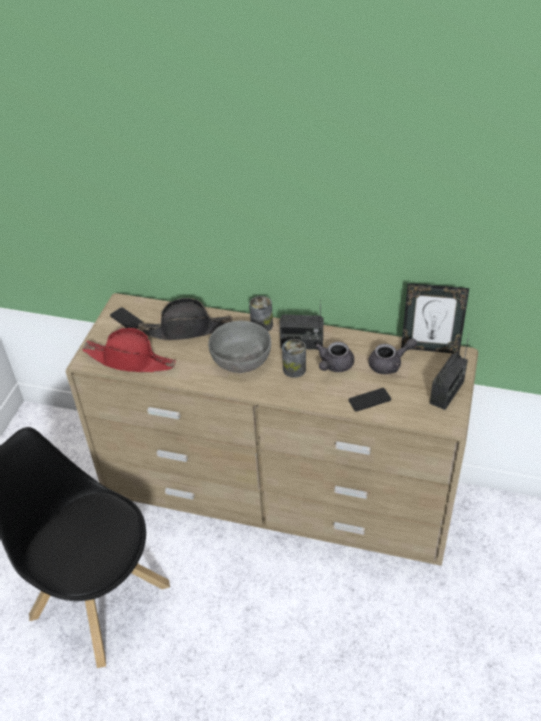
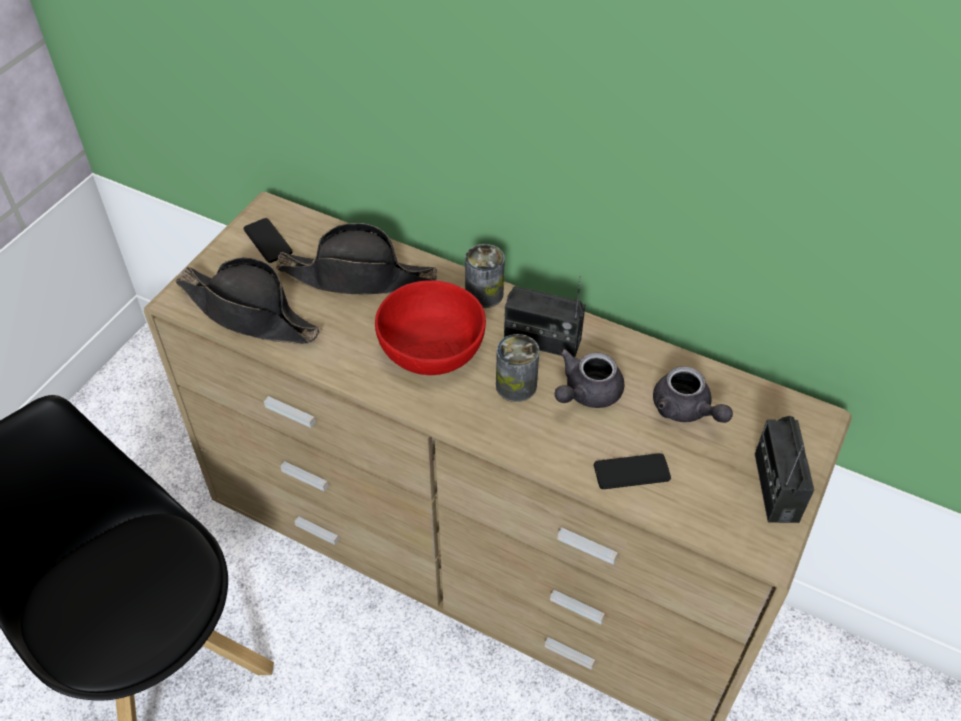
camera: 10 degrees right, 5 degrees up
red hat [82,328,176,372] -> black hat [175,257,320,343]
grey bowl [208,321,271,373] -> red bowl [375,280,486,375]
grey teapot [368,338,417,374] -> grey teapot turned 60 degrees clockwise [653,366,733,423]
picture frame [401,283,469,354] -> none
radio [430,334,469,410] -> radio turned 135 degrees clockwise [755,416,814,523]

